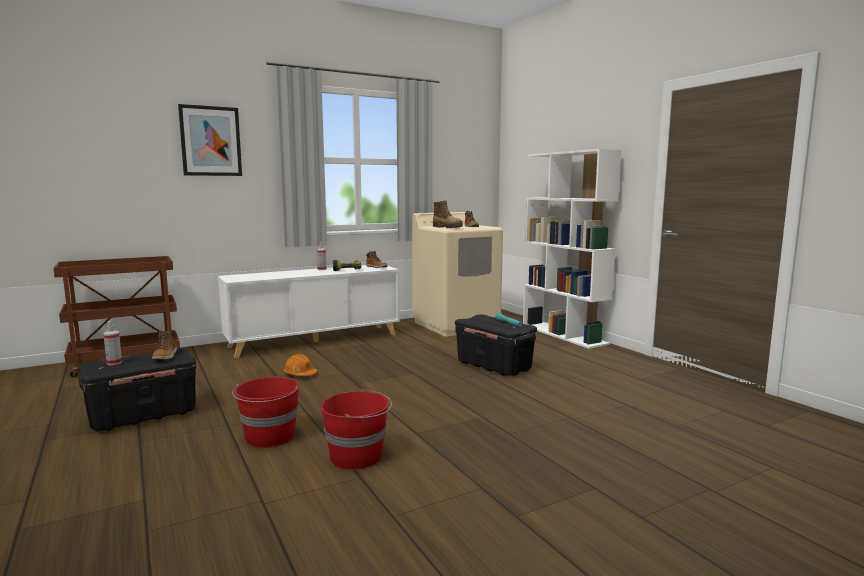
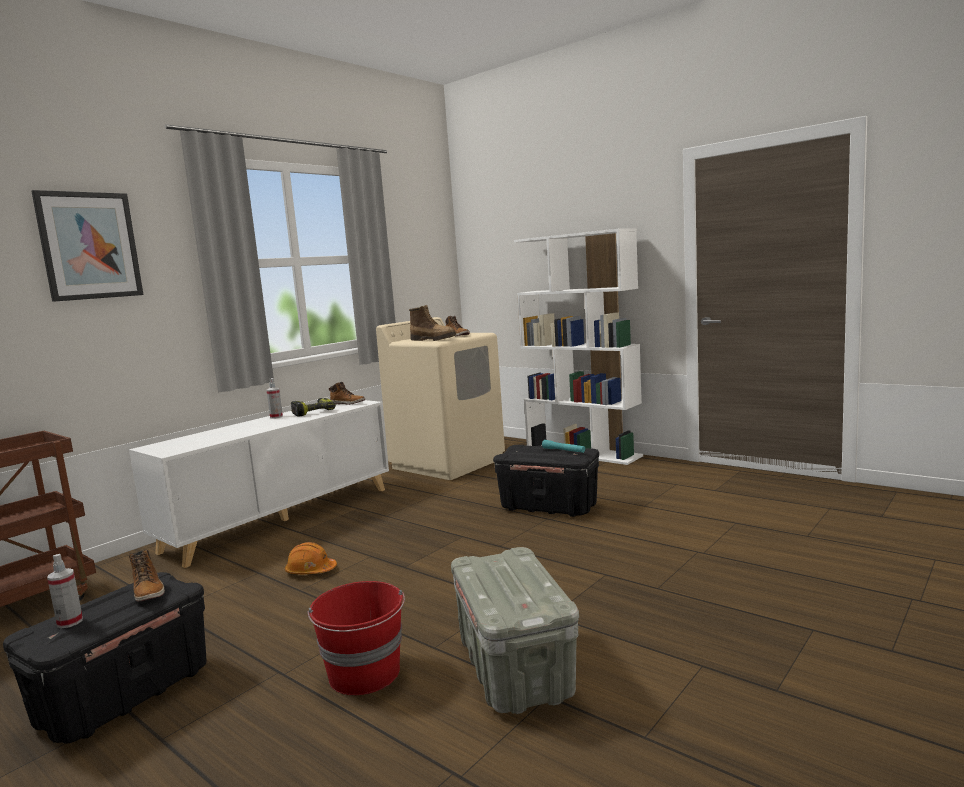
camera: 20 degrees left, 0 degrees up
red bucket [321,389,392,470] -> grey storage box [451,547,579,714]

